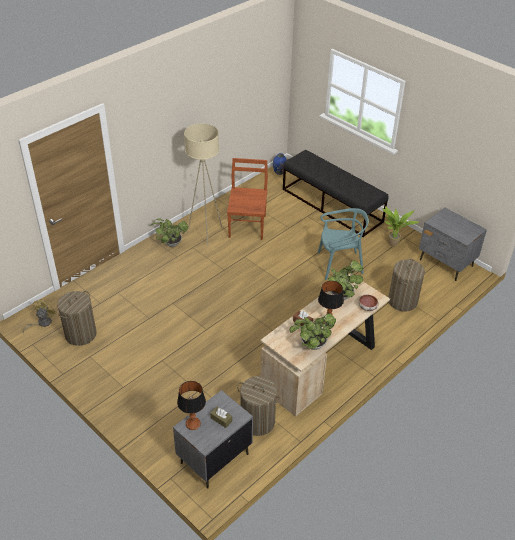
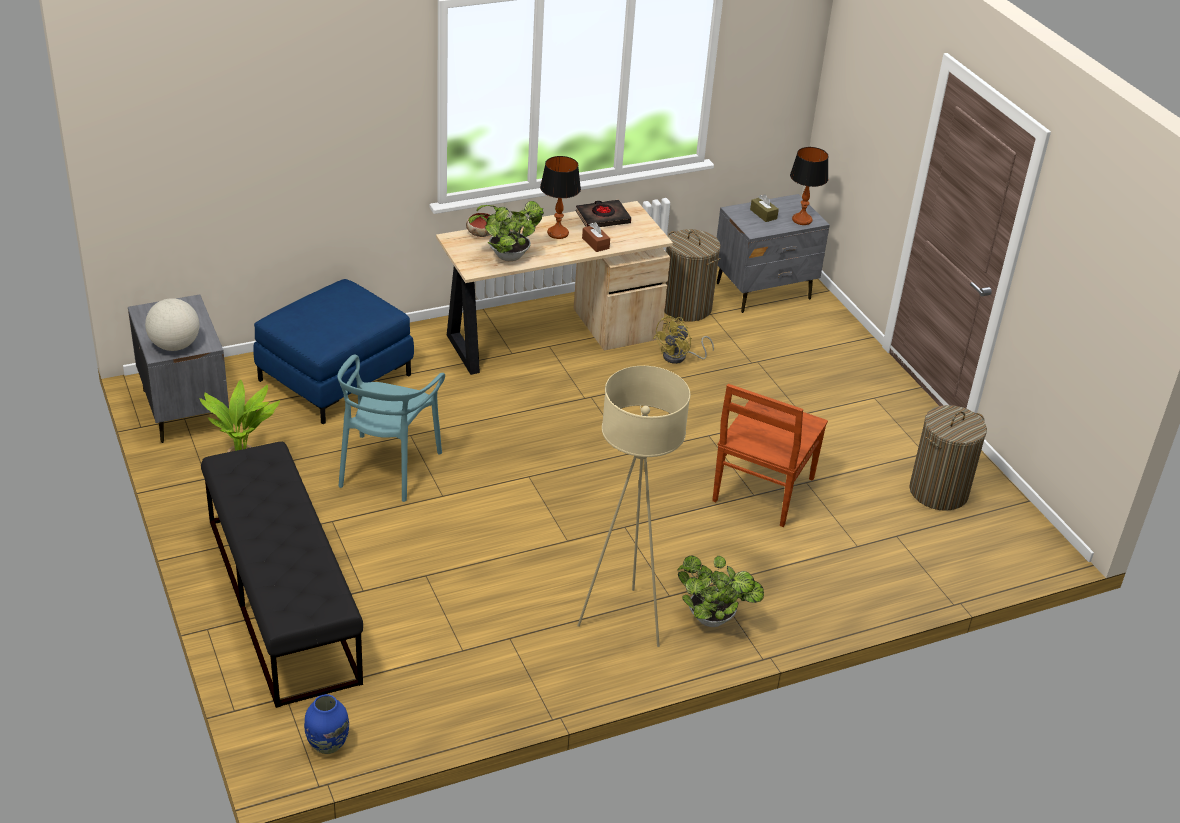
camera: 160 degrees left, 5 degrees down
yellow fan [23,299,57,334] -> yellow fan moved to [653,316,714,364]
brown chair [227,158,268,240] -> brown chair moved to [712,384,828,527]
potted plant [289,313,336,350] -> black book [576,200,631,227]
turquoise chair [318,208,369,280] -> turquoise chair turned 90 degrees counterclockwise [337,354,445,502]
laundry basket [388,259,425,312] -> blue ottoman [253,279,414,424]
none -> globe [145,298,199,351]

